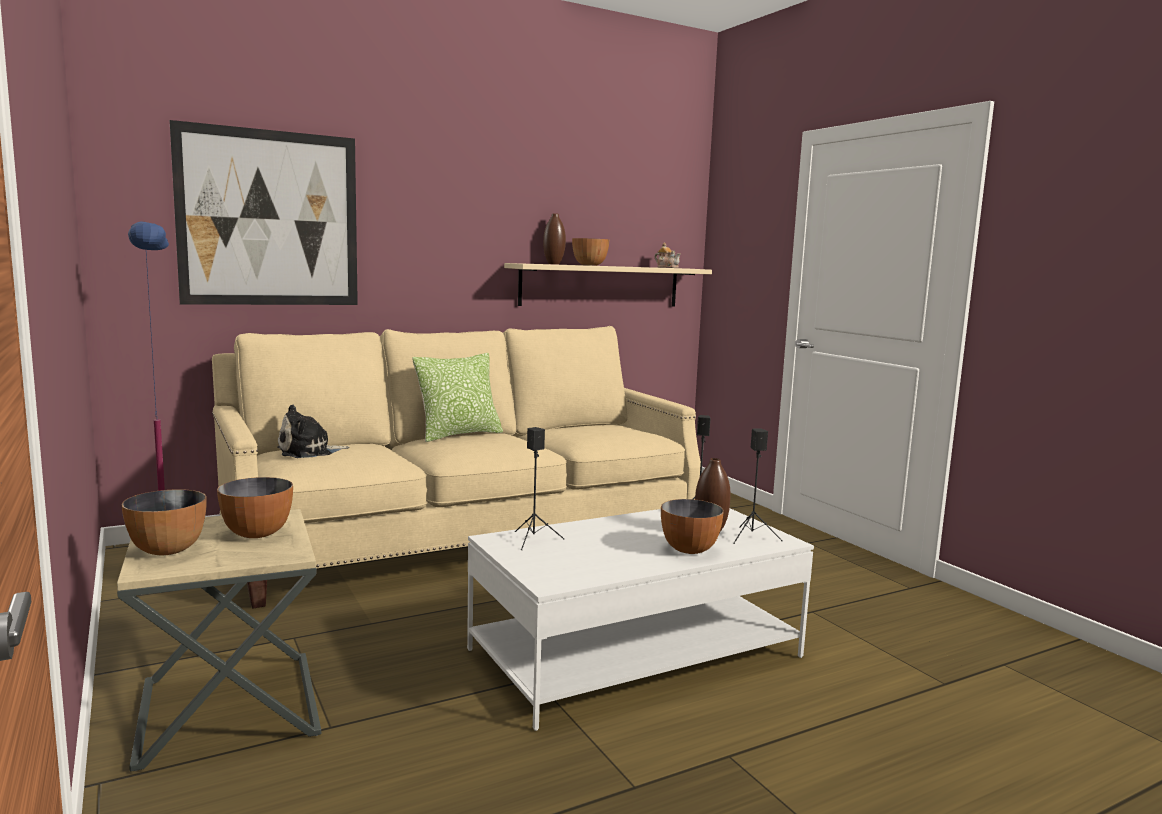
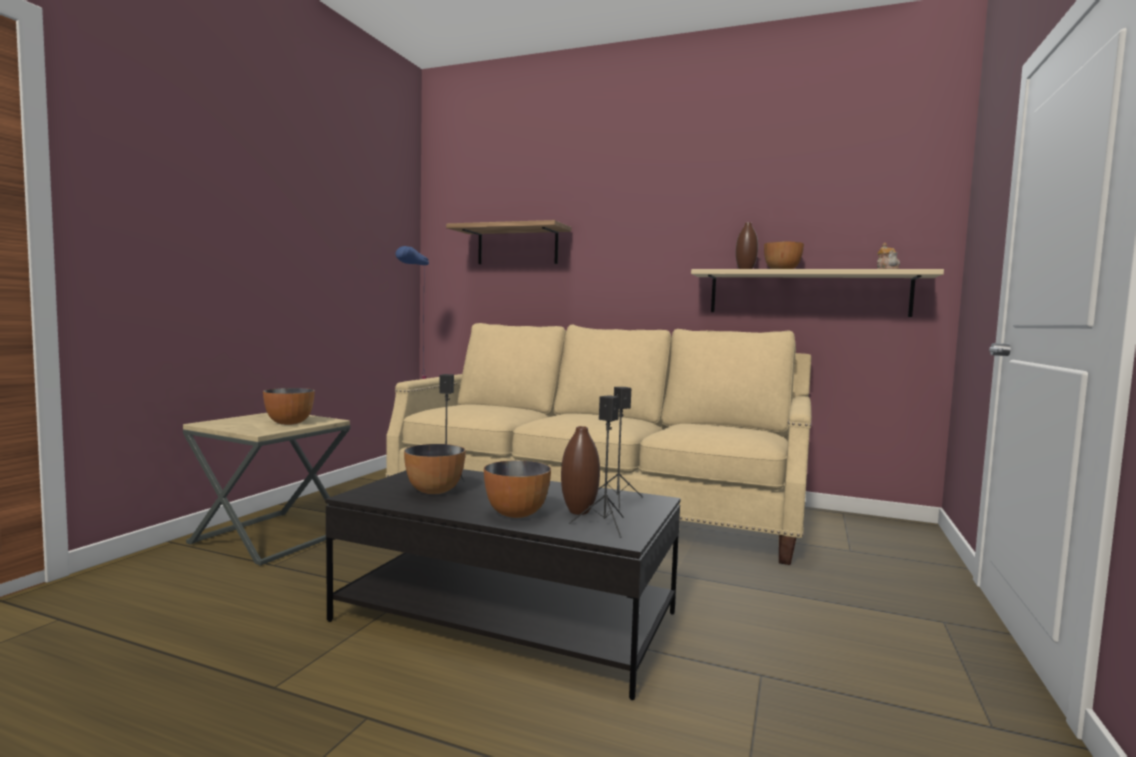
camera: 50 degrees right, 5 degrees down
bowl [121,489,207,555] -> bowl moved to [404,444,466,494]
picture [170,120,358,305] -> shelf [446,220,571,264]
plush toy [277,404,349,458] -> none
pillow [412,353,503,442] -> none
white coffee table [467,508,814,731] -> black coffee table [325,469,681,700]

